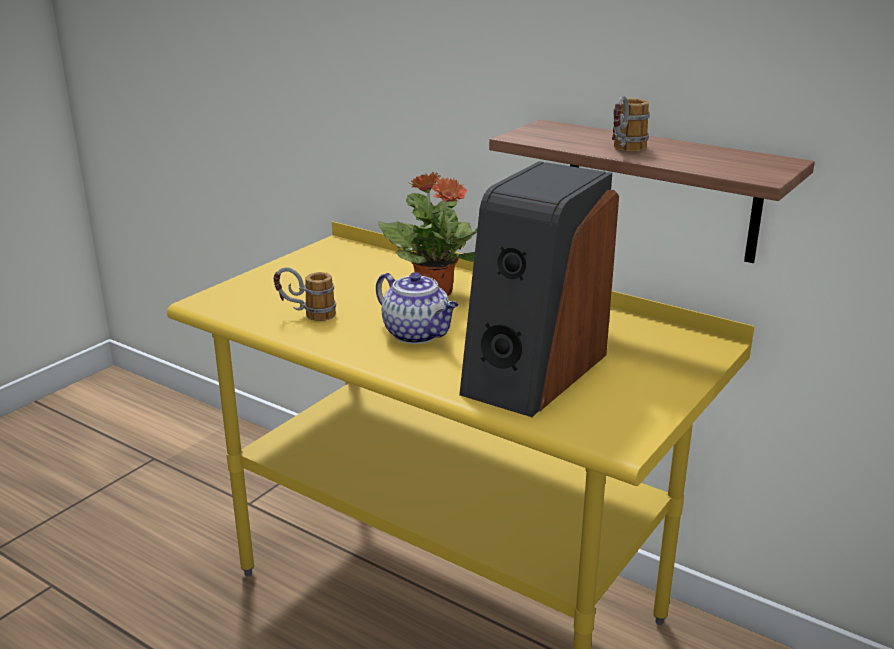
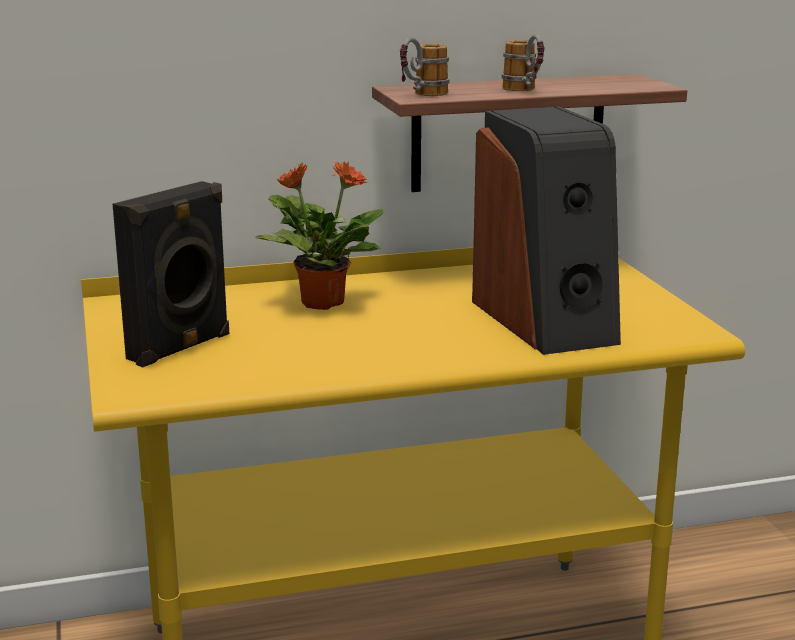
camera: 50 degrees left, 5 degrees down
mug [274,267,336,321] -> mug moved to [400,37,450,96]
teapot [376,272,458,344] -> none
none -> black speaker [113,181,229,367]

